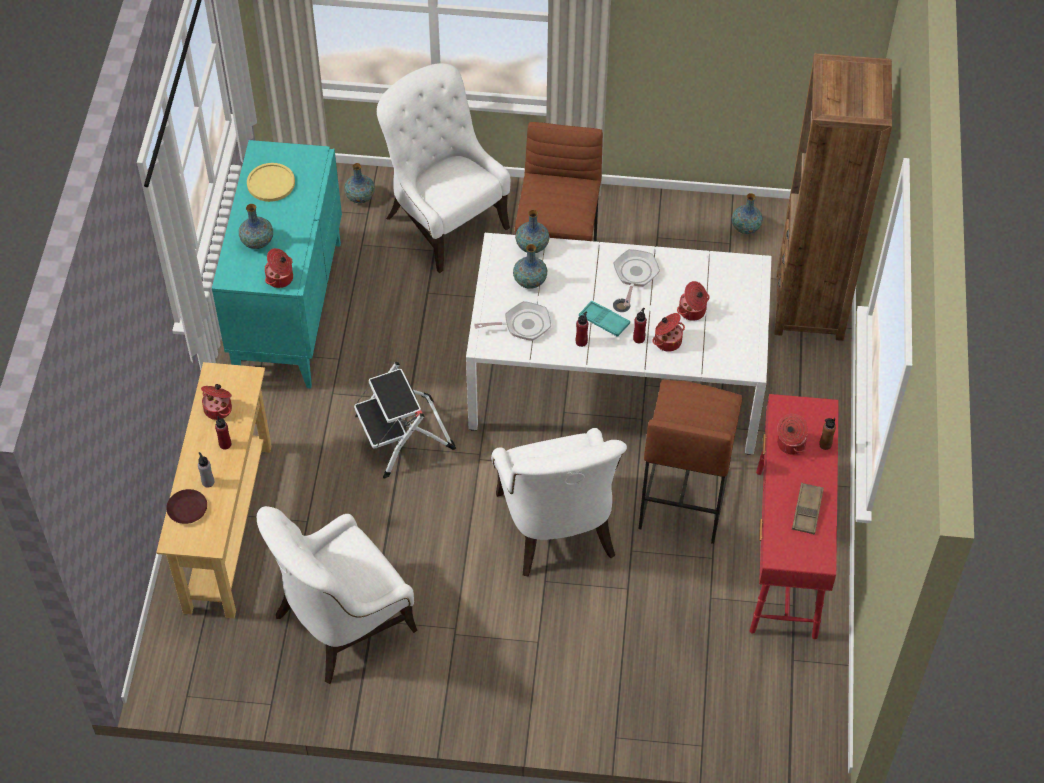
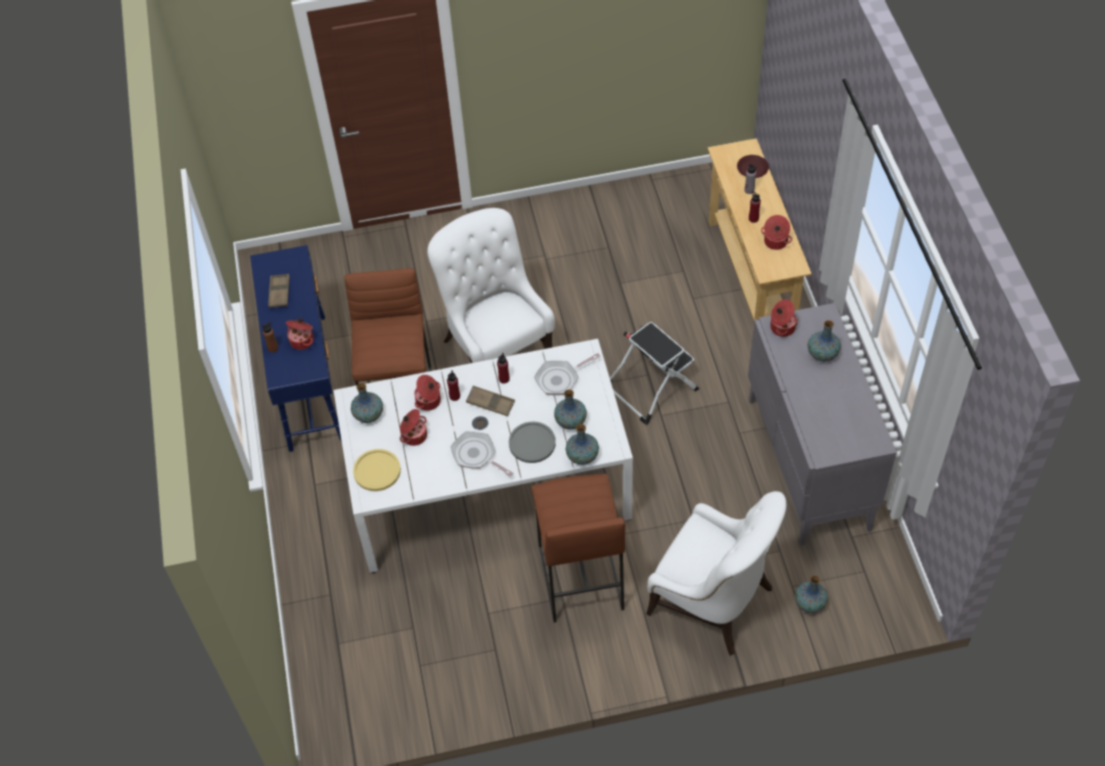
camera: 165 degrees right, 0 degrees up
turquoise cabinet [212,140,342,388] -> grey cabinet [748,303,897,546]
yellow plate [247,163,295,202] -> yellow plate moved to [353,449,401,491]
white chair [257,506,418,684] -> none
turquoise tray [579,301,630,337] -> brown tray [466,386,515,417]
frying pan [613,249,660,307] -> frying pan turned 135 degrees clockwise [450,431,513,477]
vase [732,193,763,234] -> vase moved to [351,383,383,423]
red console table [750,394,839,639] -> blue console table [250,245,341,452]
brown bookcase [774,53,892,341] -> none
none -> grey plate [509,422,556,463]

